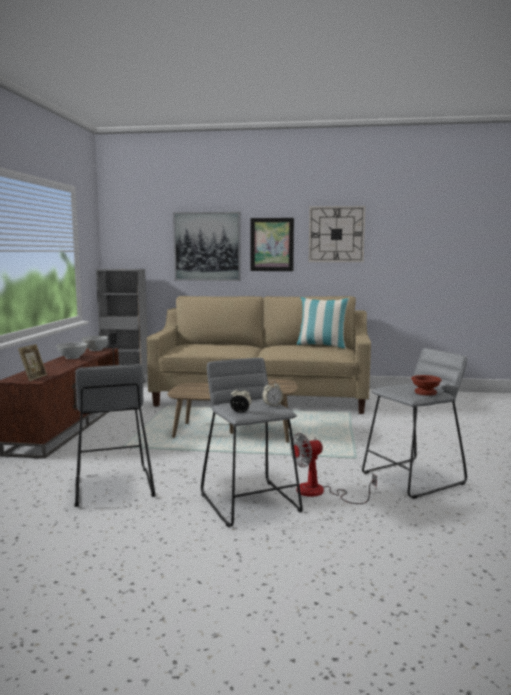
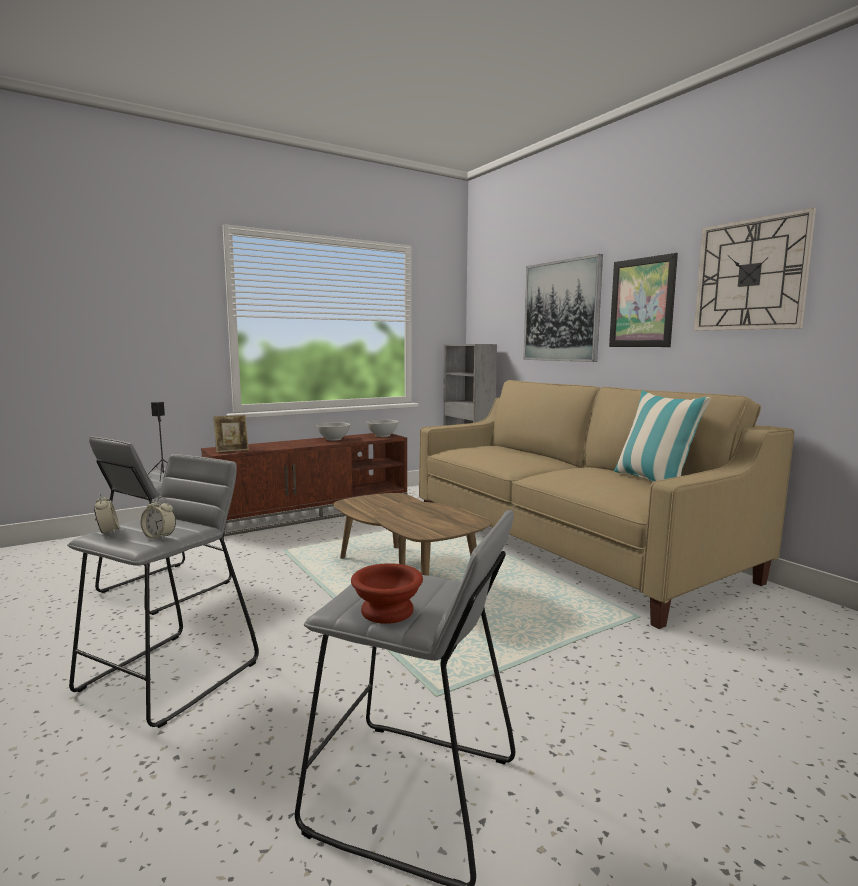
camera: 50 degrees right, 0 degrees up
fan [290,433,377,504] -> none

